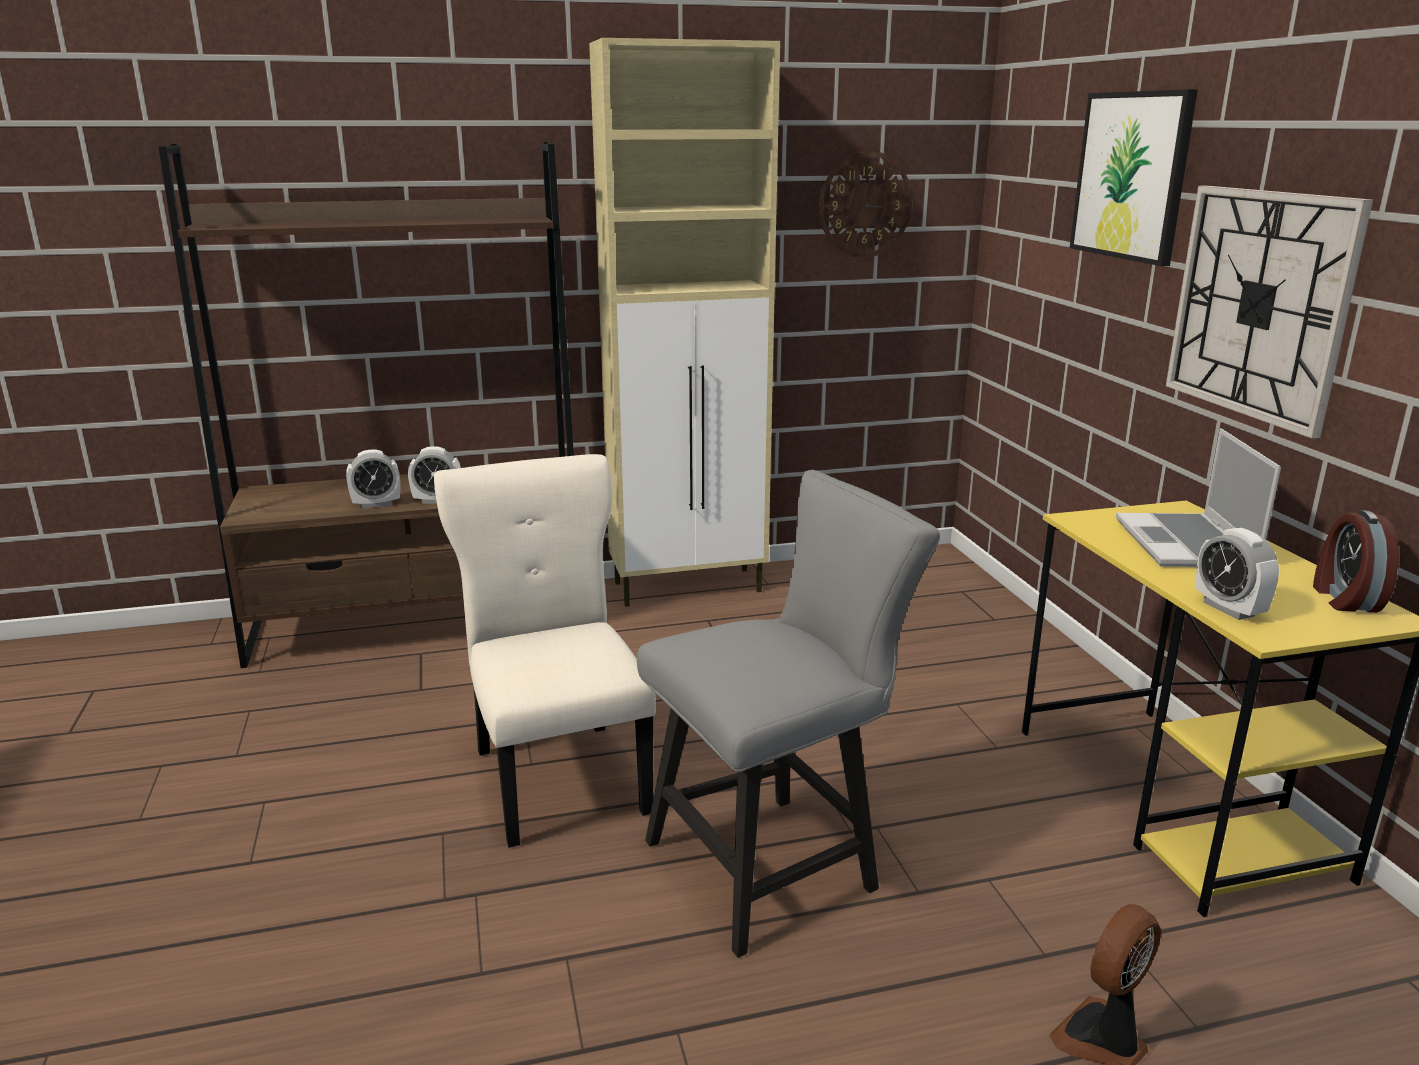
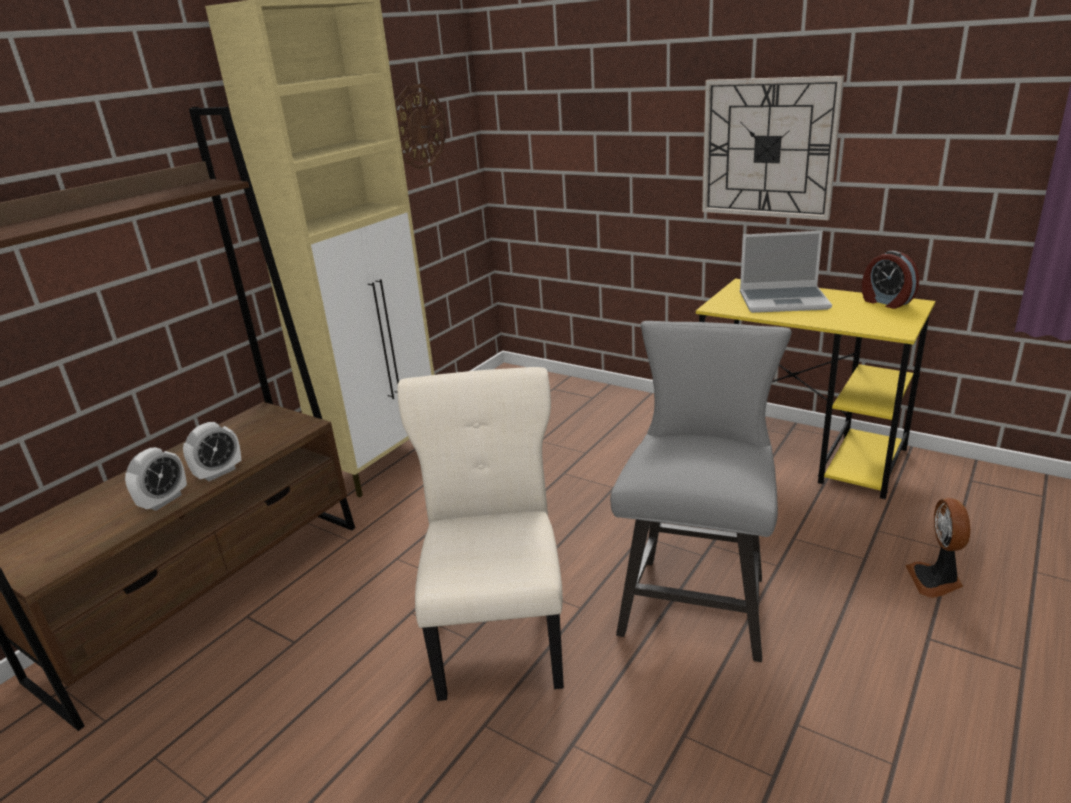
camera: 40 degrees left, 5 degrees up
beige chair [434,454,656,848] -> beige chair turned 60 degrees clockwise [397,367,564,701]
picture [1070,89,1198,266] -> none
laptop [1116,428,1281,567] -> laptop turned 45 degrees counterclockwise [740,231,832,313]
alarm clock [1196,528,1279,620] -> none

